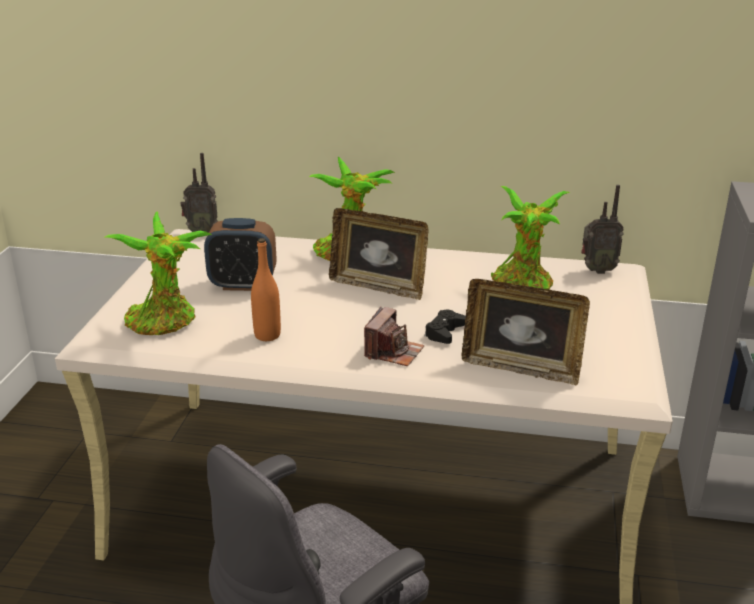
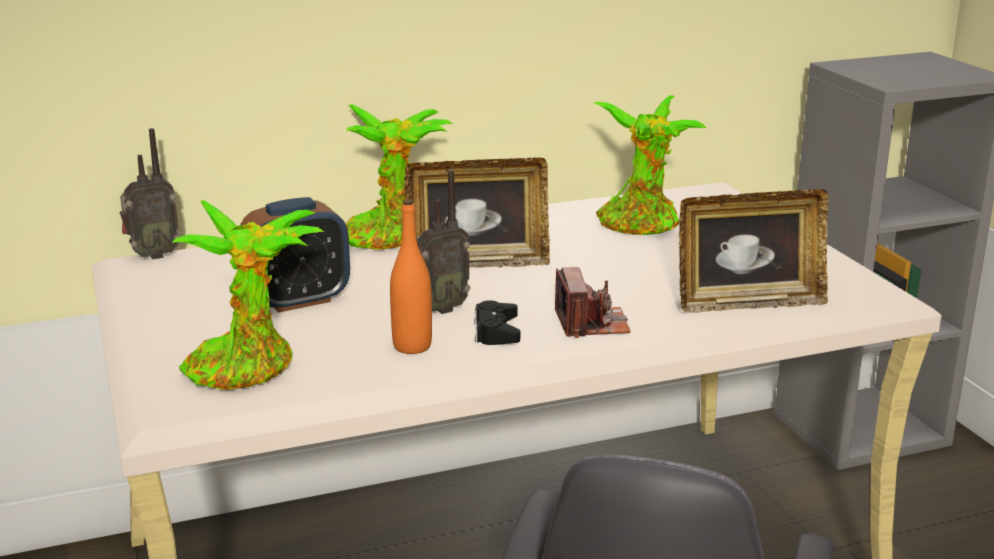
camera: 30 degrees left, 5 degrees down
black game controller [425,310,466,344] -> black game controller moved to [474,300,520,345]
radio [581,185,624,274] -> radio moved to [416,170,470,314]

